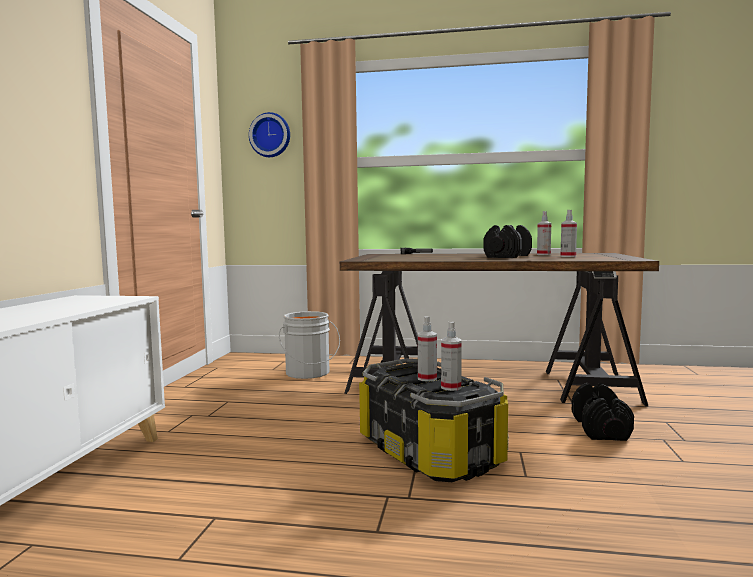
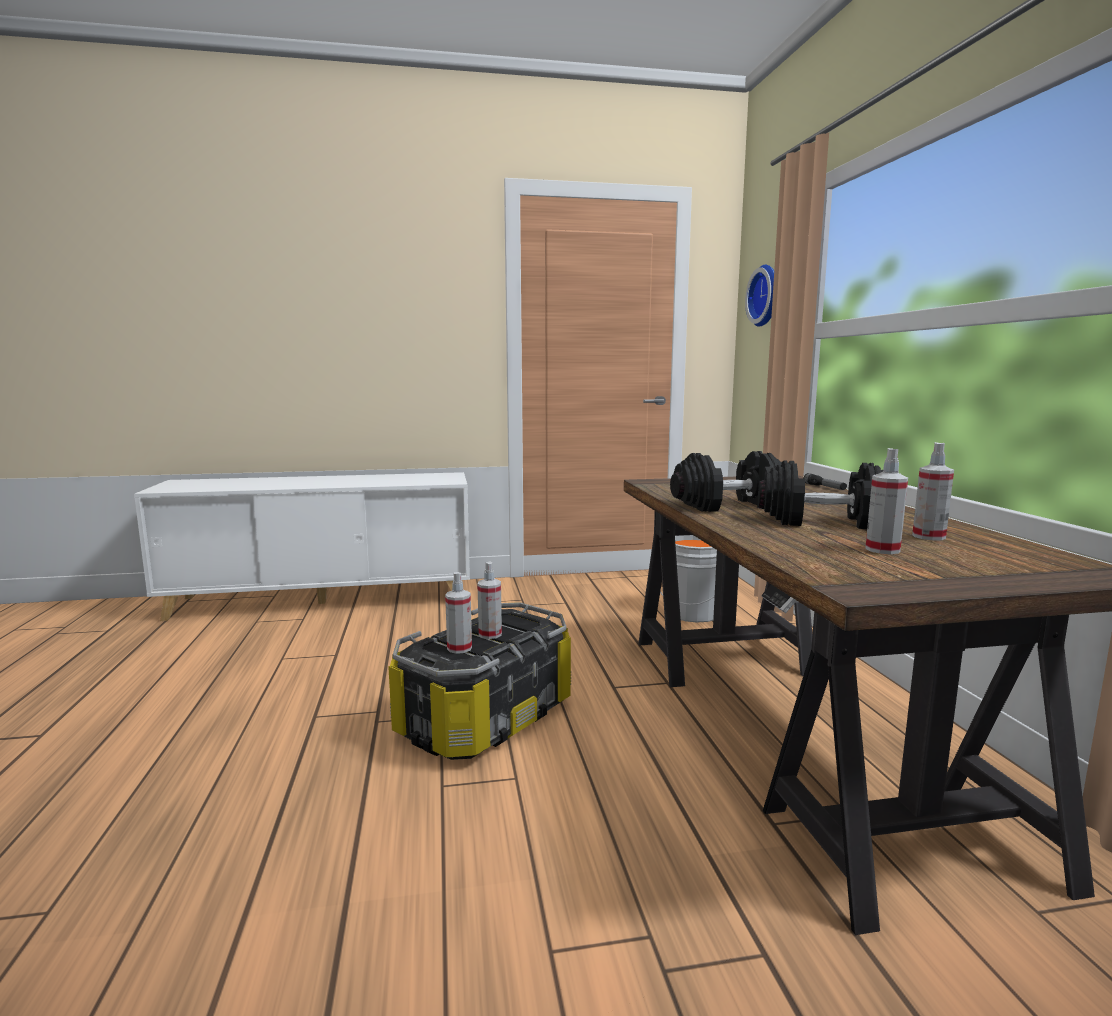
camera: 70 degrees right, 5 degrees up
black dumbbell [572,383,634,441] -> black dumbbell moved to [670,451,782,512]

